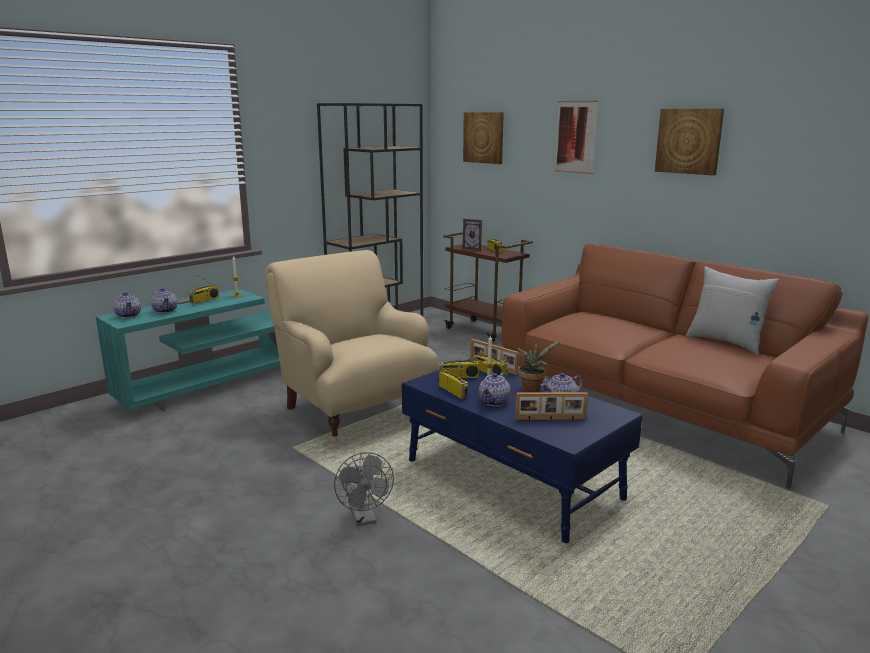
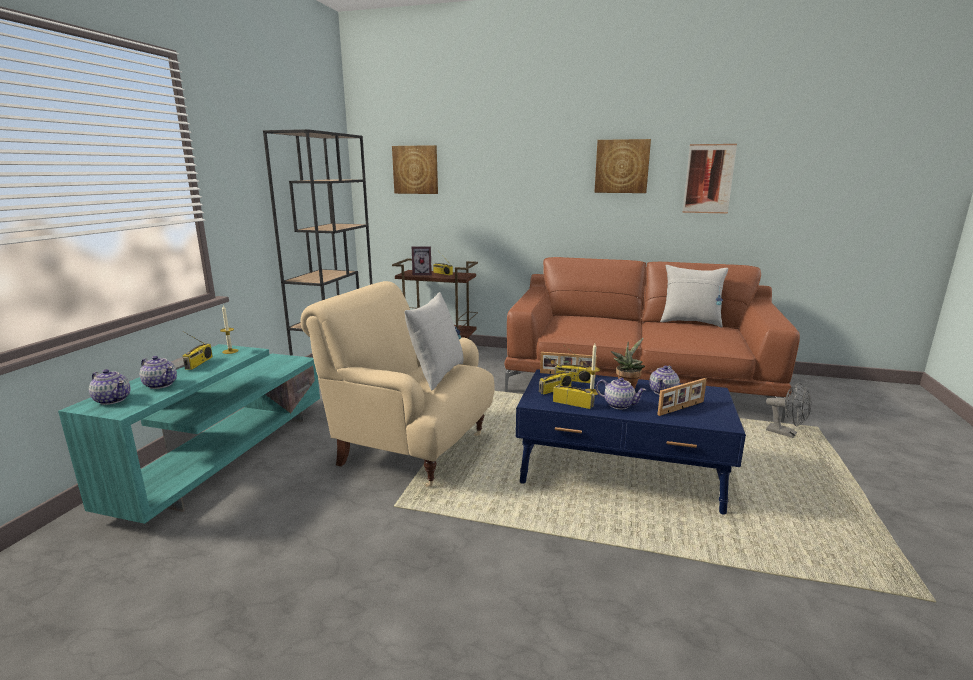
camera: 30 degrees left, 0 degrees up
grey fan [334,452,394,526] -> grey fan moved to [766,382,811,438]
teapot [479,372,510,406] -> teapot turned 60 degrees counterclockwise [596,378,646,409]
picture [555,101,598,174] -> picture moved to [682,144,737,214]
none -> grey pillow [404,292,463,390]

